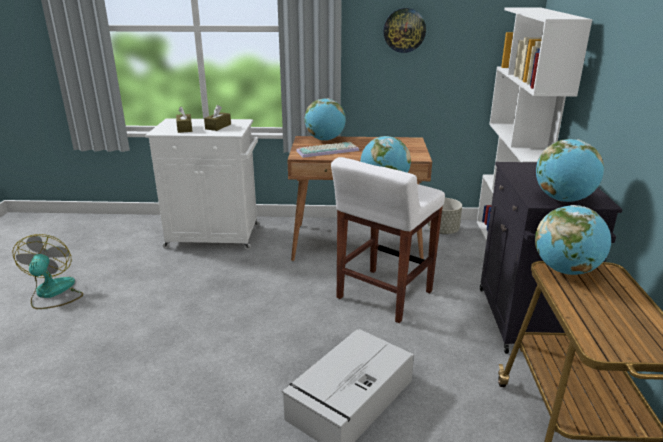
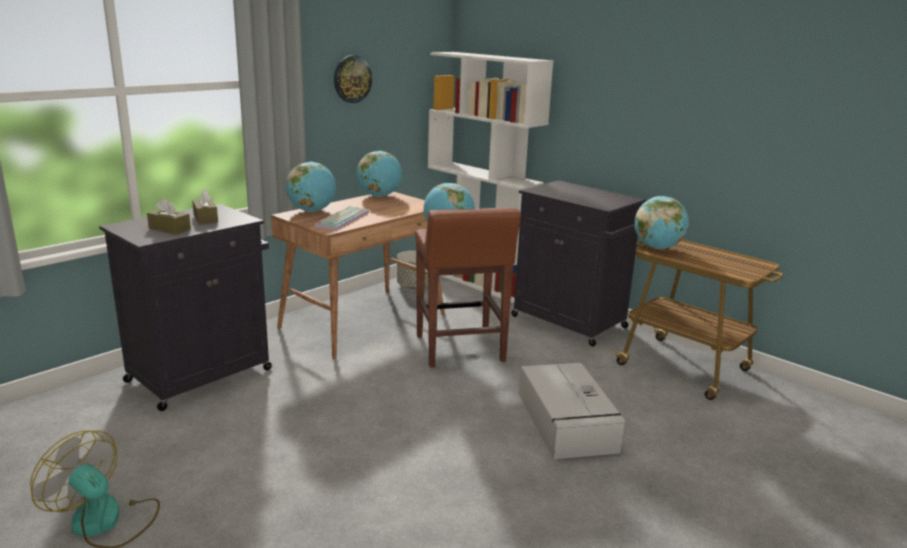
camera: 50 degrees left, 5 degrees down
white cabinet [145,118,260,250] -> black cabinet [99,204,272,411]
white stool [331,157,445,323] -> brown stool [415,208,521,368]
globe [536,139,604,202] -> globe moved to [357,151,402,197]

